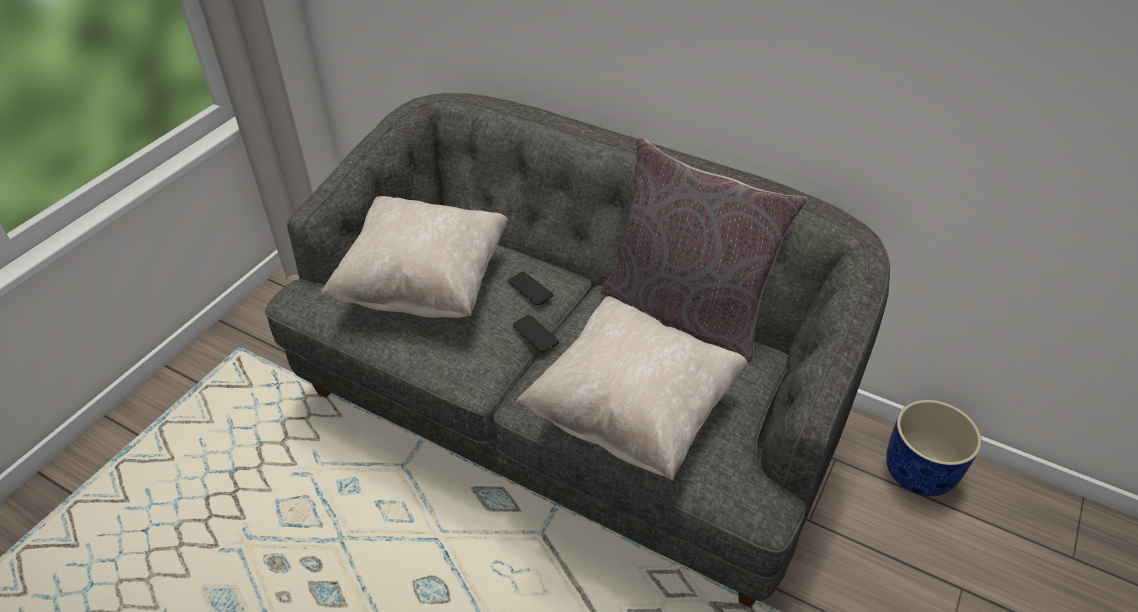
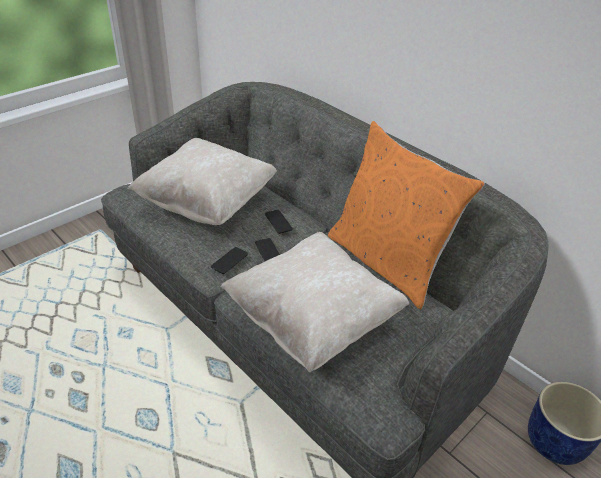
camera: 15 degrees right, 5 degrees down
grey pillow [601,137,807,362] -> orange pillow [328,121,485,309]
none -> phone [211,247,248,274]

